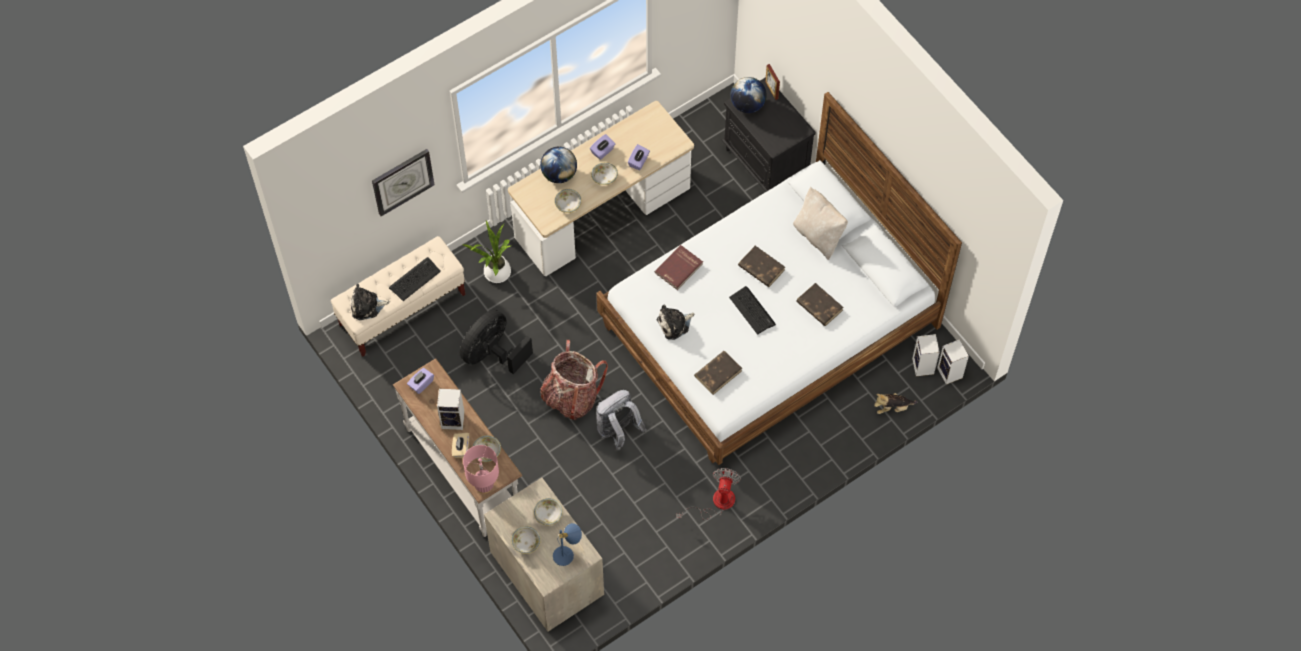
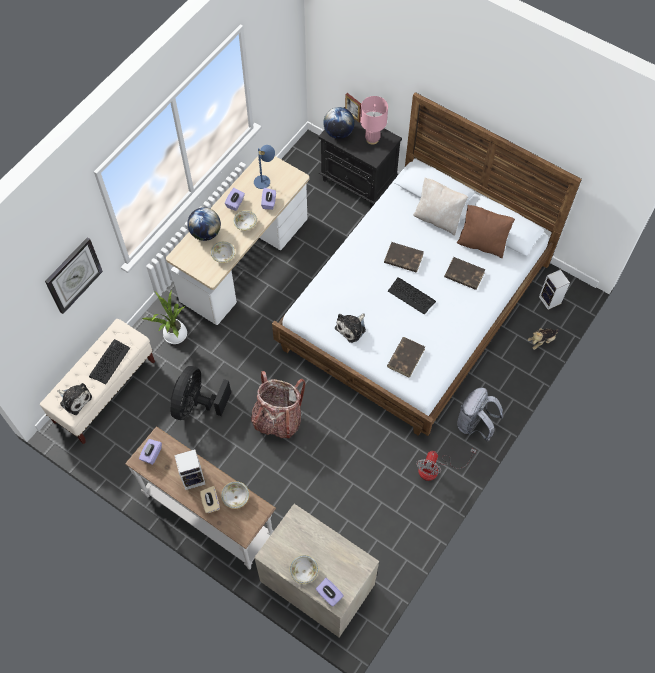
camera: 20 degrees left, 0 degrees up
plush toy [351,284,390,320] -> plush toy turned 120 degrees counterclockwise [57,383,92,415]
pink table lamp [463,445,499,494] -> pink table lamp moved to [360,96,388,144]
bowl [534,498,563,525] -> none
blue table lamp [553,523,582,566] -> blue table lamp moved to [254,145,275,189]
grey backpack [596,390,647,450] -> grey backpack moved to [457,387,503,441]
red book [655,245,703,290] -> none
fan [676,468,741,520] -> fan turned 150 degrees counterclockwise [416,448,476,481]
speaker [937,339,969,384] -> none
none -> purple tissue box [316,578,344,607]
none -> brown pillow [457,205,515,258]

